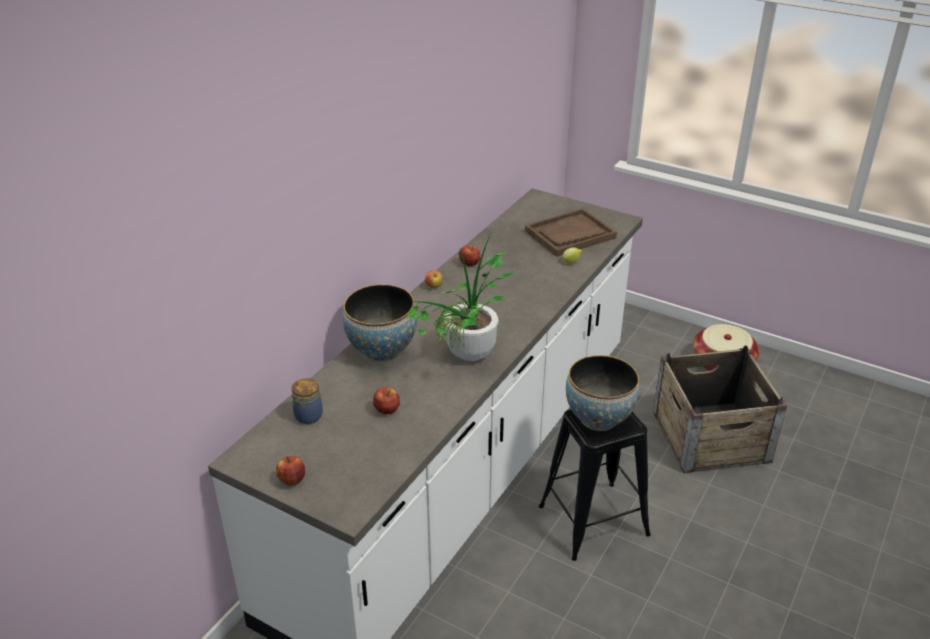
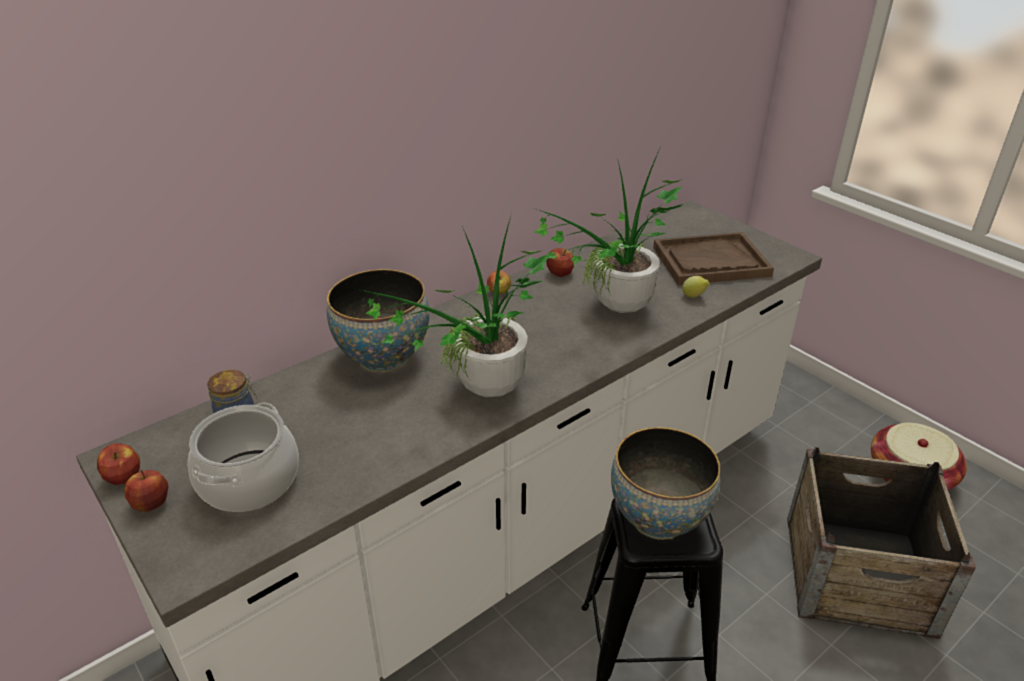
camera: 20 degrees right, 0 degrees up
apple [373,387,400,414] -> apple moved to [97,443,140,485]
none -> cooking pot [188,403,299,512]
none -> potted plant [534,144,684,313]

